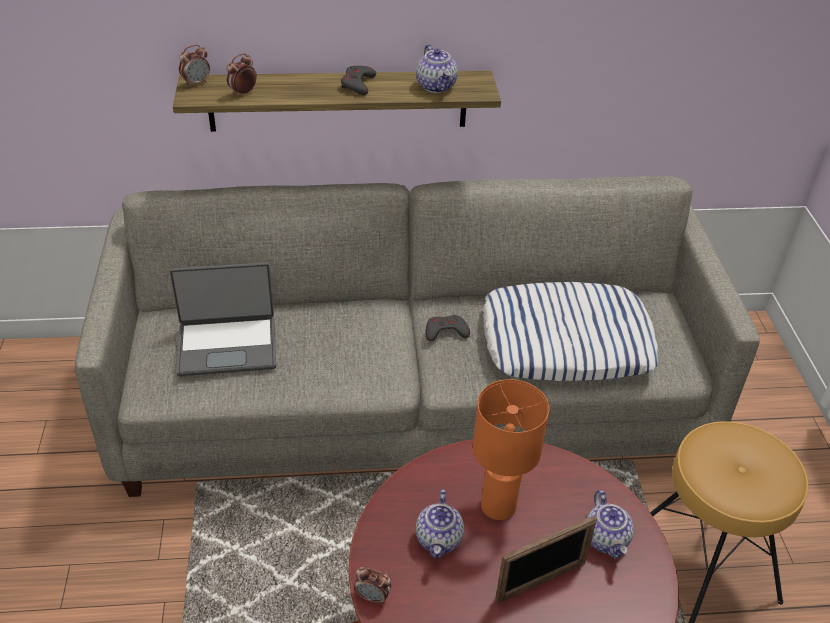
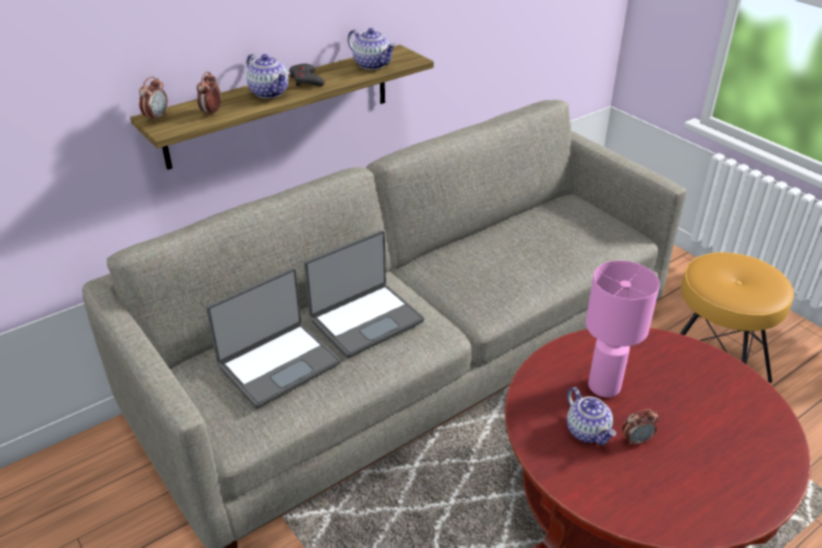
camera: 30 degrees left, 5 degrees down
alarm clock [354,566,391,604] -> alarm clock moved to [622,409,658,446]
grey game controller [426,315,470,341] -> none
orange table lamp [473,379,549,520] -> pink table lamp [586,261,660,397]
pillow [482,282,659,381] -> none
picture frame [496,515,597,602] -> none
teapot [586,490,634,559] -> teapot moved to [246,54,289,99]
none -> laptop [304,230,424,358]

